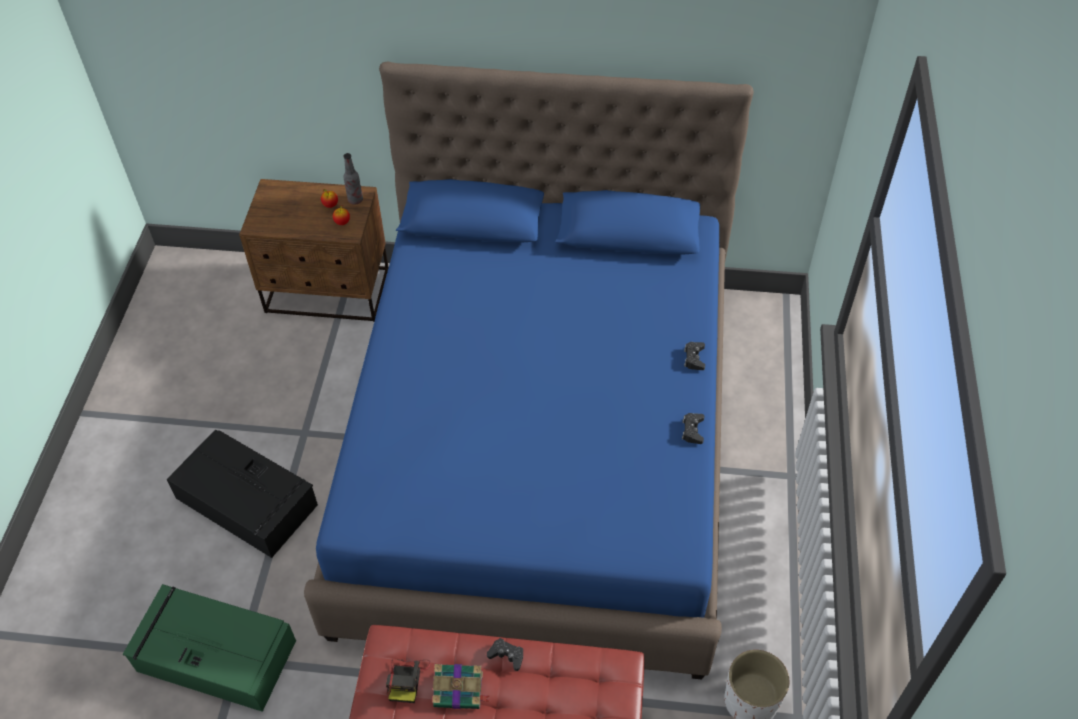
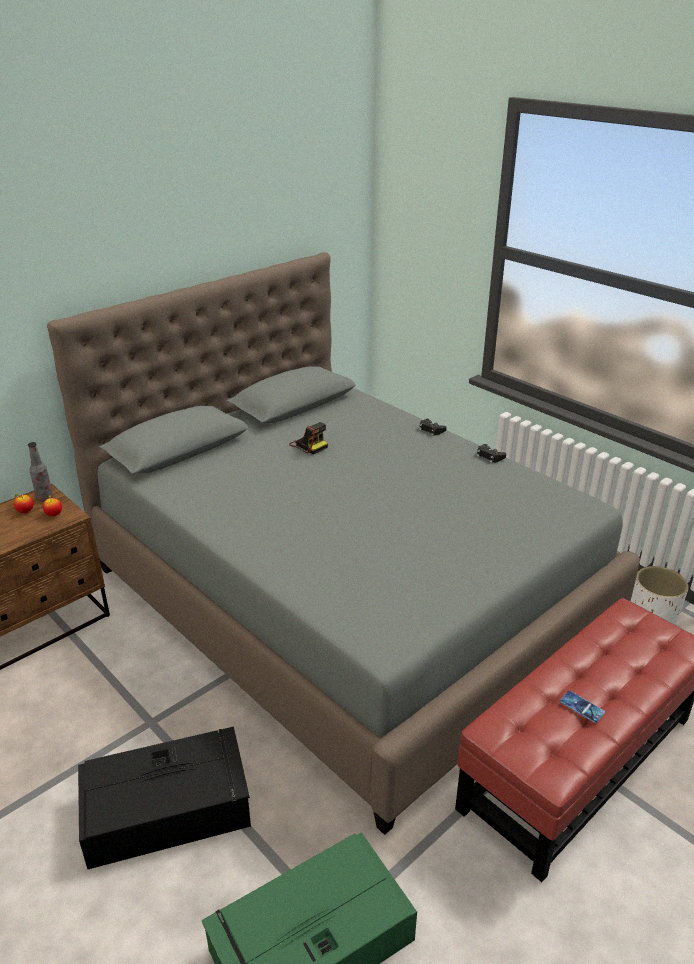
camera: 50 degrees left, 20 degrees down
blue bed [304,61,754,680] -> grey bed [47,252,640,835]
camera [386,659,431,703] -> camera moved to [289,422,328,454]
book [433,664,490,709] -> phone [560,691,605,723]
black game controller [487,638,523,671] -> none

